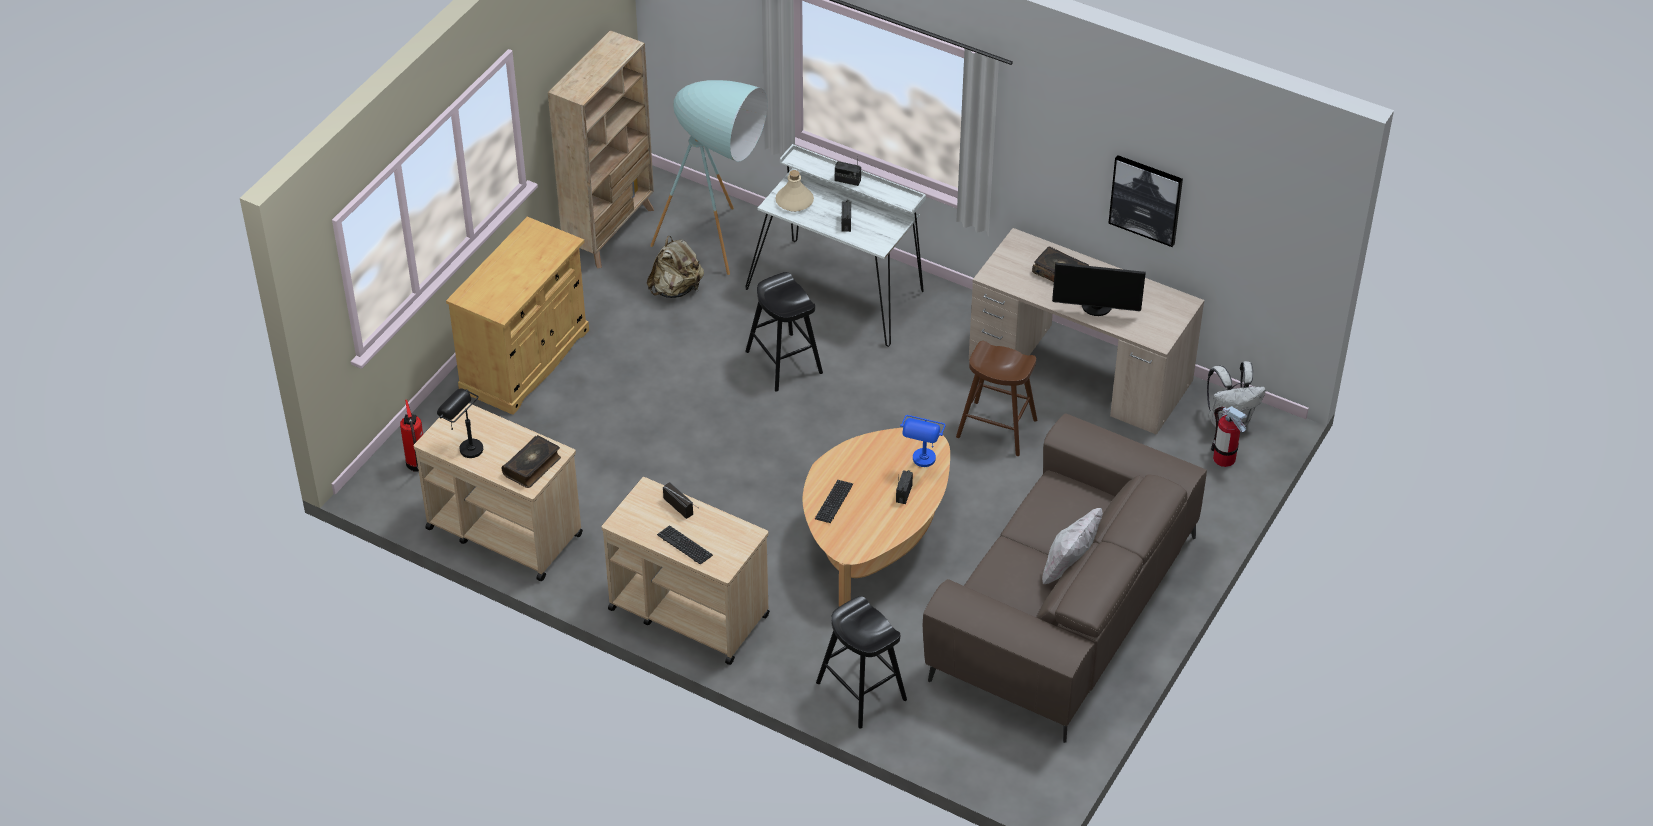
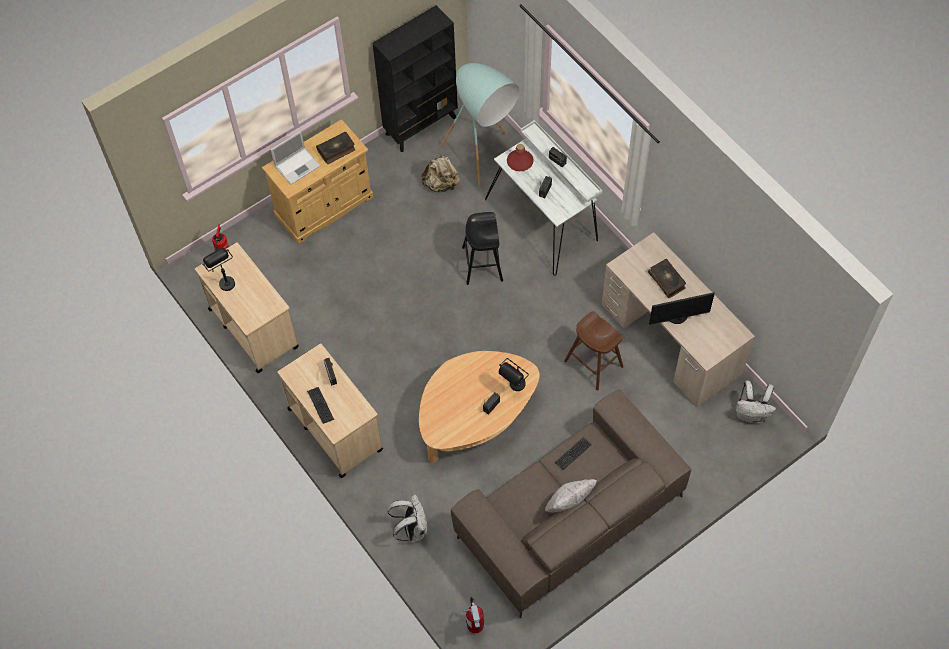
camera: 25 degrees right, 15 degrees up
book [501,435,561,488] -> book moved to [316,132,356,164]
beige bookcase [548,30,654,269] -> black bookcase [372,5,458,152]
beige bottle [775,170,814,212] -> red bottle [507,144,534,171]
keyboard [815,480,853,523] -> keyboard moved to [555,437,592,470]
black stool [816,596,907,728] -> white backpack [388,494,427,542]
blue table lamp [900,415,946,467] -> black table lamp [499,358,529,391]
monitor [1052,262,1146,316] -> monitor turned 45 degrees counterclockwise [649,292,715,325]
picture [1108,155,1183,247] -> none
fire extinguisher [1211,406,1247,467] -> fire extinguisher moved to [463,597,484,634]
none -> laptop [271,131,321,185]

